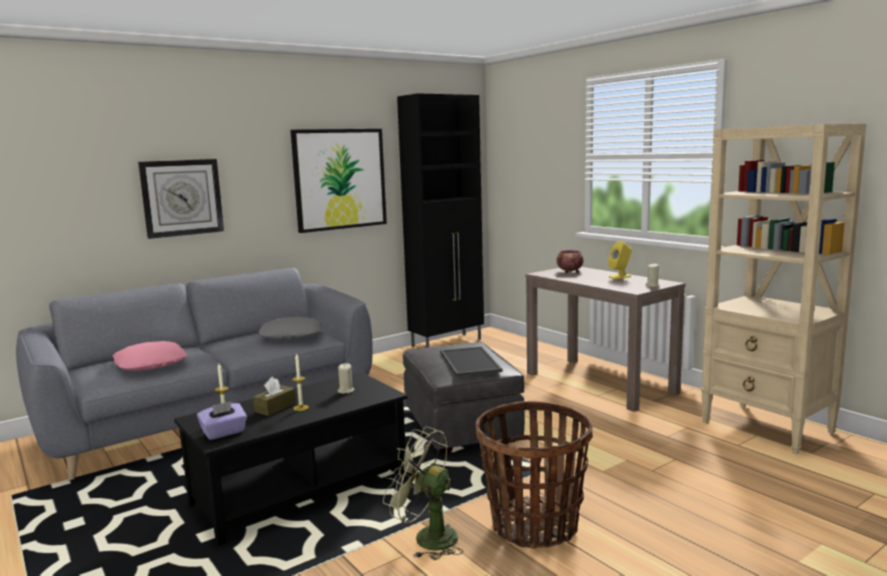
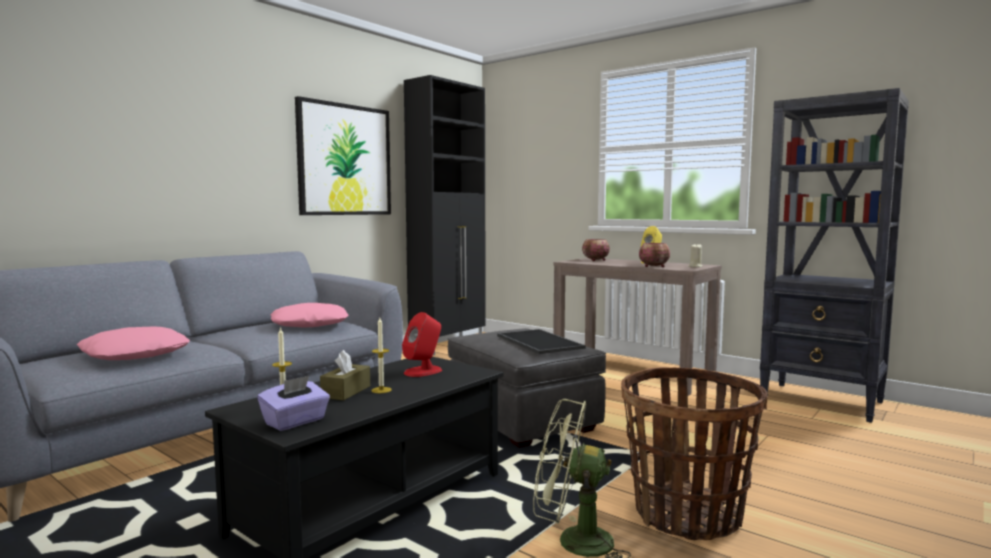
camera: 15 degrees left, 5 degrees down
wall clock [138,159,224,239] -> none
grey pillow [258,317,322,340] -> pink pillow [271,303,349,328]
beige candle [338,363,354,394] -> red speaker [402,312,442,377]
beige bookcase [701,124,866,455] -> black bookcase [760,88,909,423]
none -> bowl [639,243,670,267]

